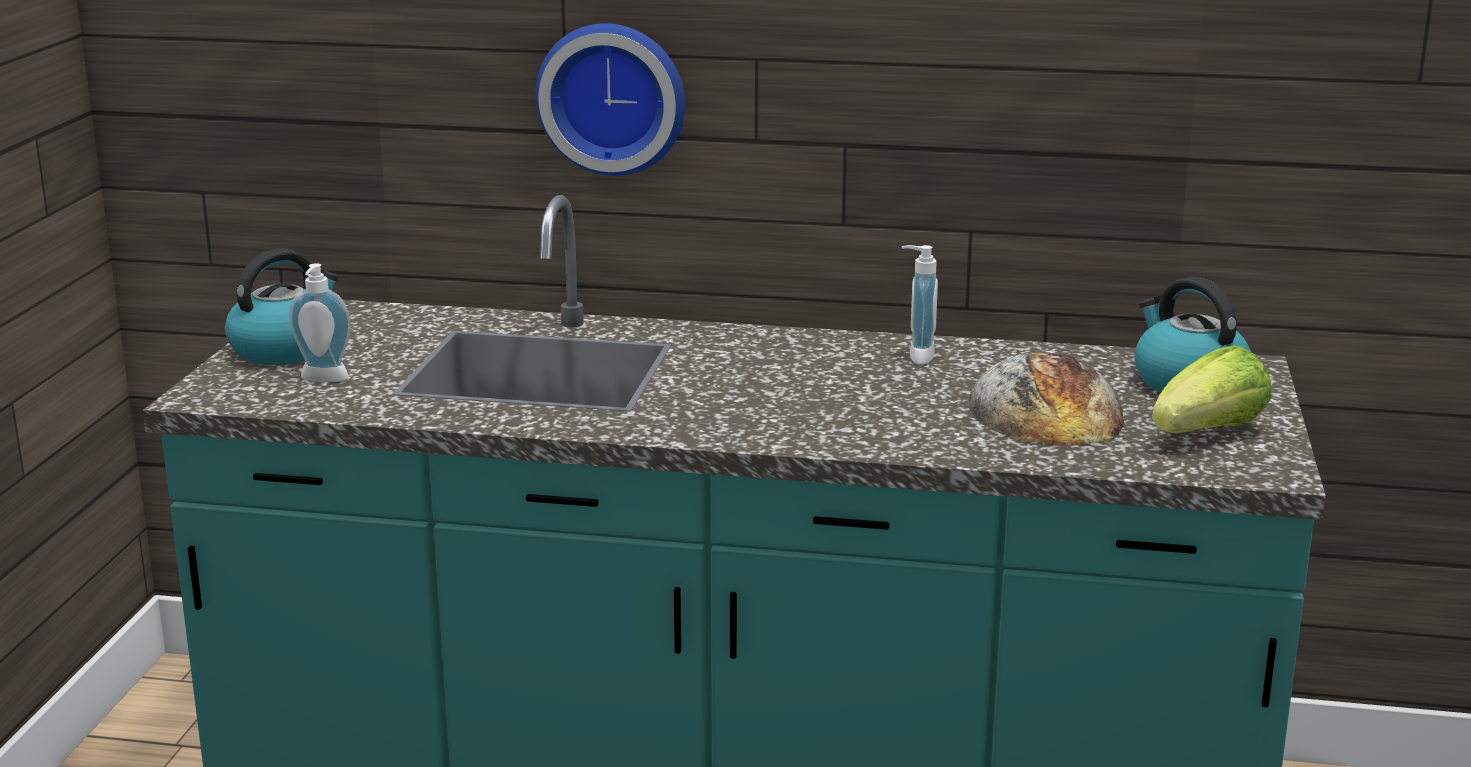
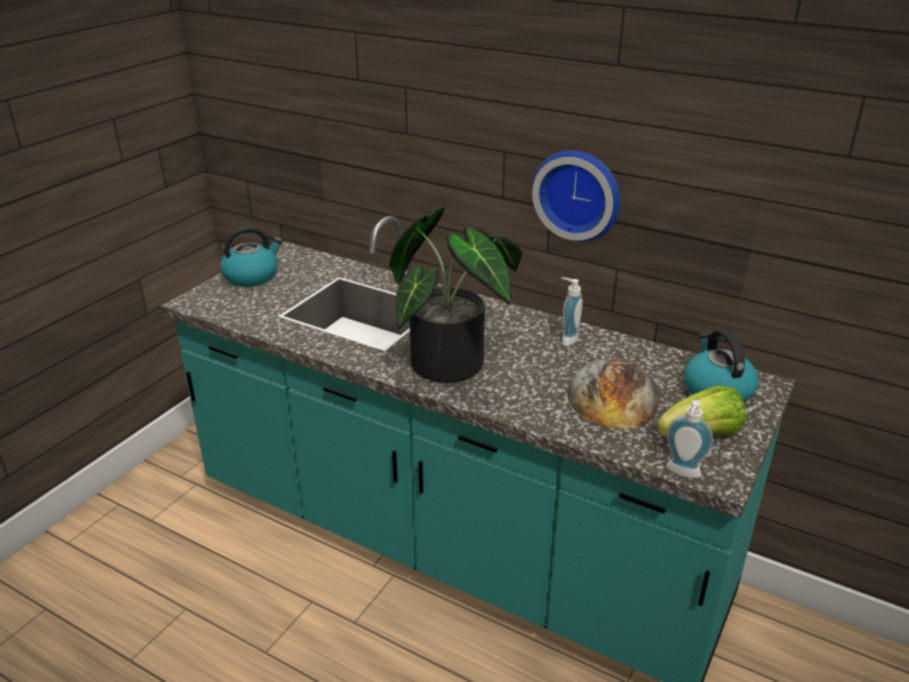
camera: 20 degrees right, 10 degrees up
soap dispenser [289,263,351,382] -> soap dispenser moved to [666,400,713,478]
wall clock [535,23,685,176] -> wall clock moved to [532,150,620,242]
none -> potted plant [389,207,522,383]

